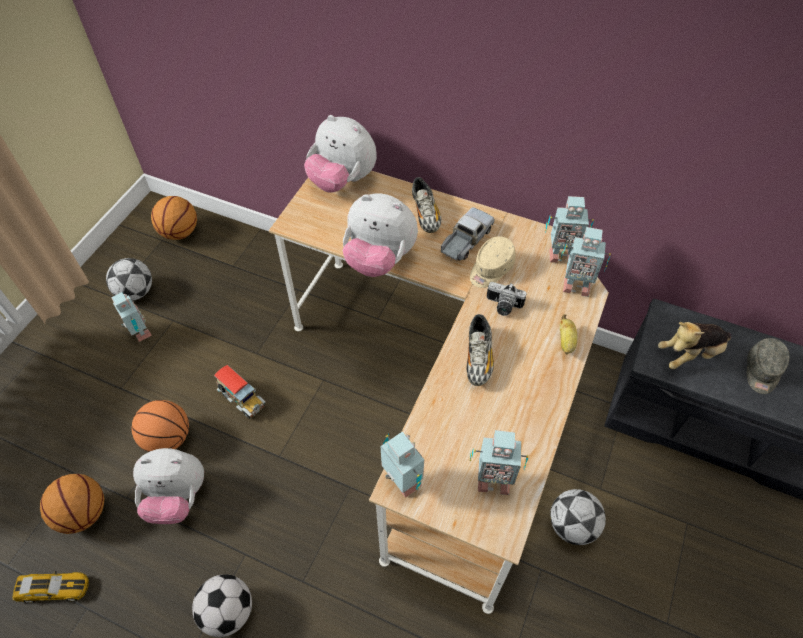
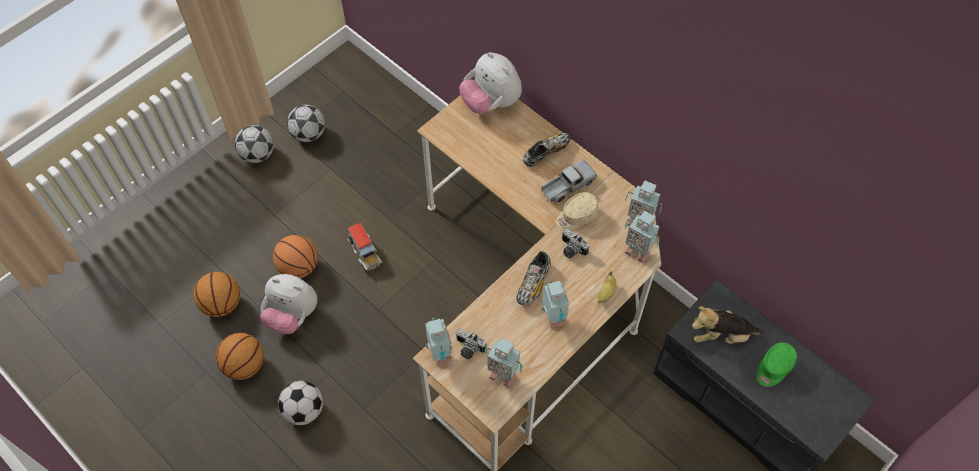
camera: 20 degrees right, 5 degrees up
toy car [13,571,89,603] -> none
toy robot [111,292,152,342] -> toy robot moved to [542,281,569,328]
basketball [151,196,197,240] -> basketball moved to [215,333,264,380]
plush toy [343,194,418,277] -> none
shoe [412,177,441,233] -> shoe turned 135 degrees counterclockwise [523,133,571,167]
football [550,489,606,545] -> football moved to [235,125,274,163]
grey cap [747,338,789,394] -> green cap [756,342,797,387]
none -> camera [456,328,487,359]

